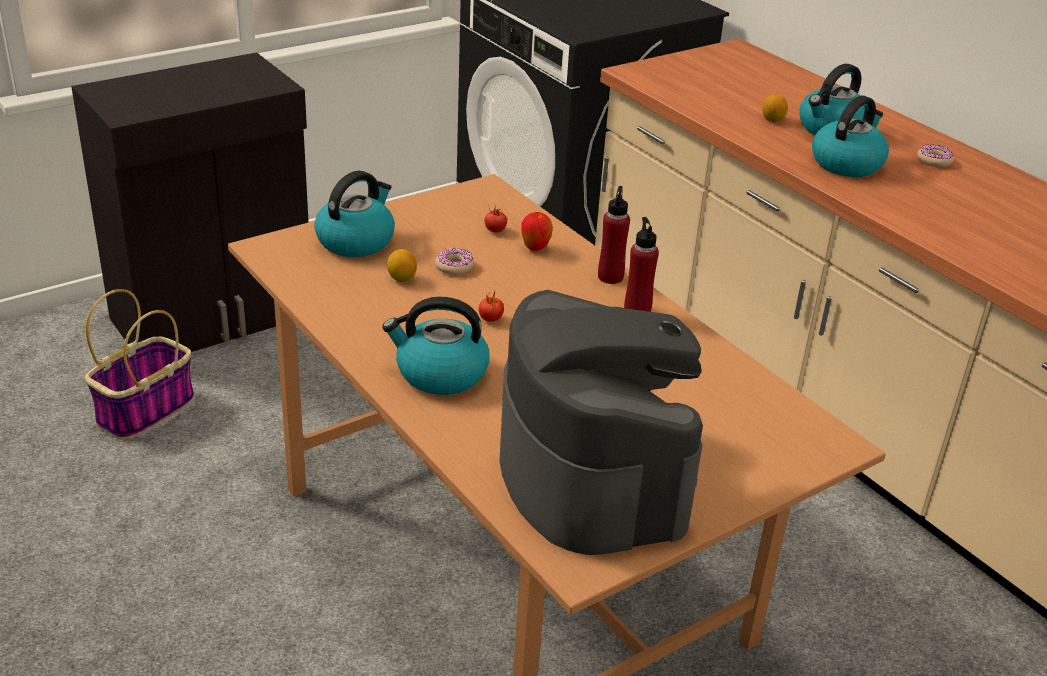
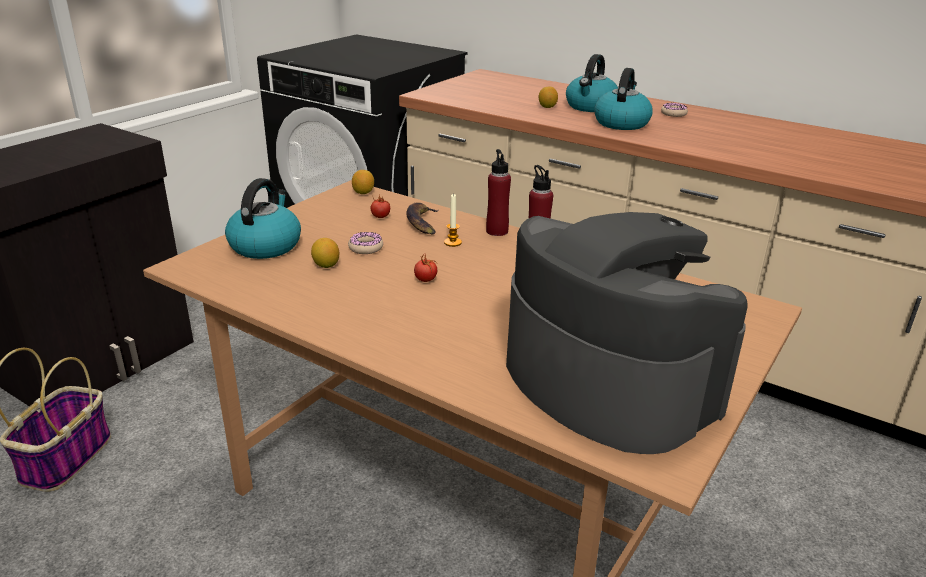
camera: 20 degrees left, 5 degrees down
kettle [382,297,490,395] -> none
apple [521,212,553,251] -> banana [406,202,438,235]
none -> lemon [352,170,374,194]
none -> candle [444,193,462,247]

